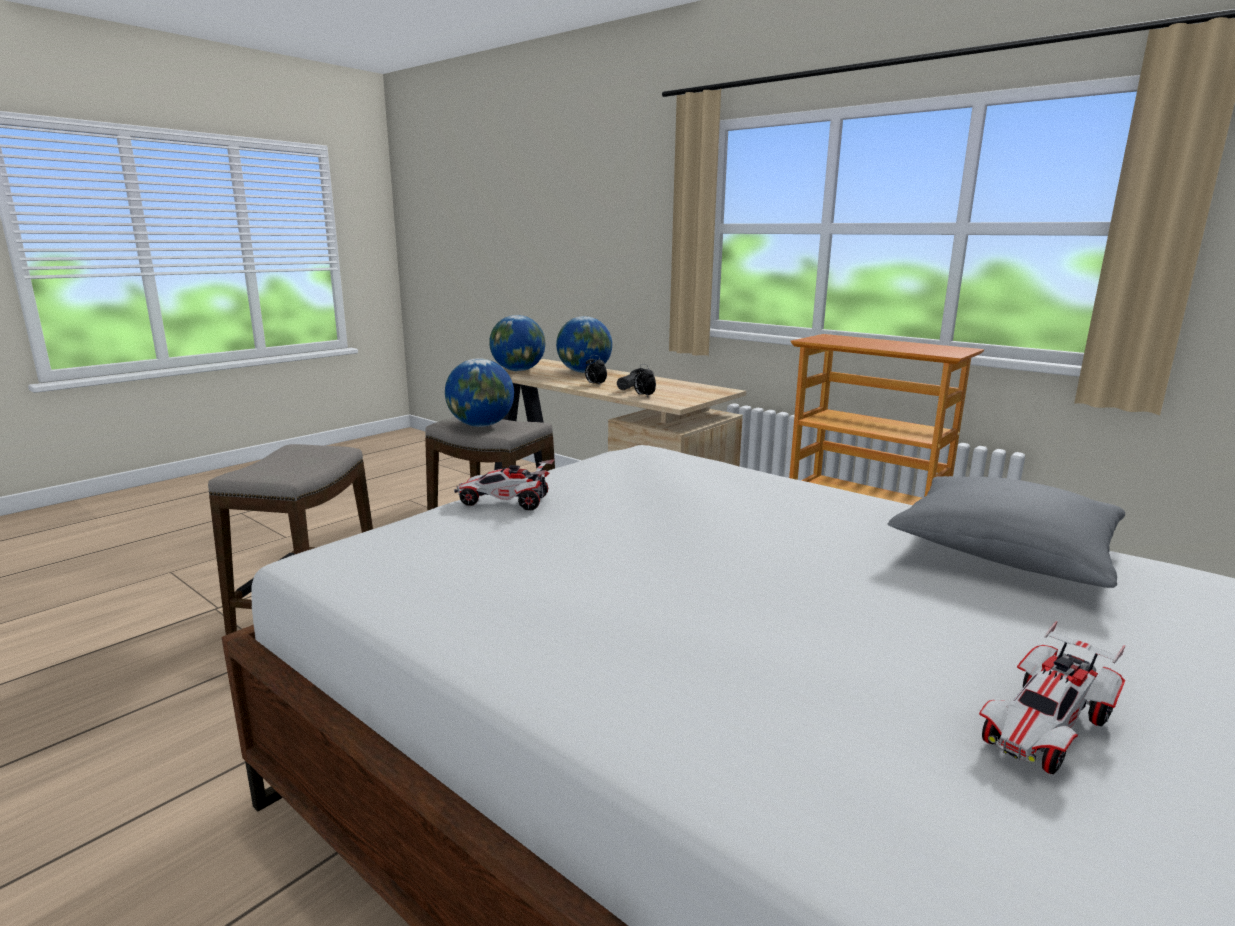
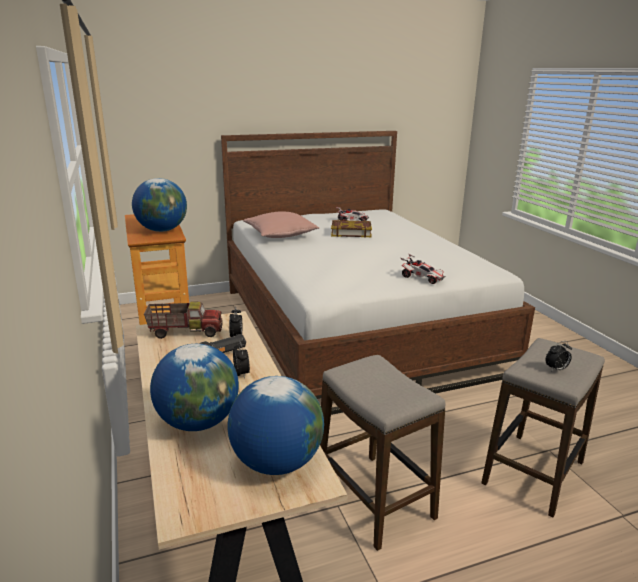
camera: 150 degrees left, 5 degrees up
globe [445,358,514,427] -> globe moved to [132,178,187,232]
grey pillow [888,476,1125,588] -> pink pillow [243,211,319,238]
none -> toy truck [144,302,223,339]
none -> book [331,220,372,238]
none -> alarm clock [545,341,572,372]

